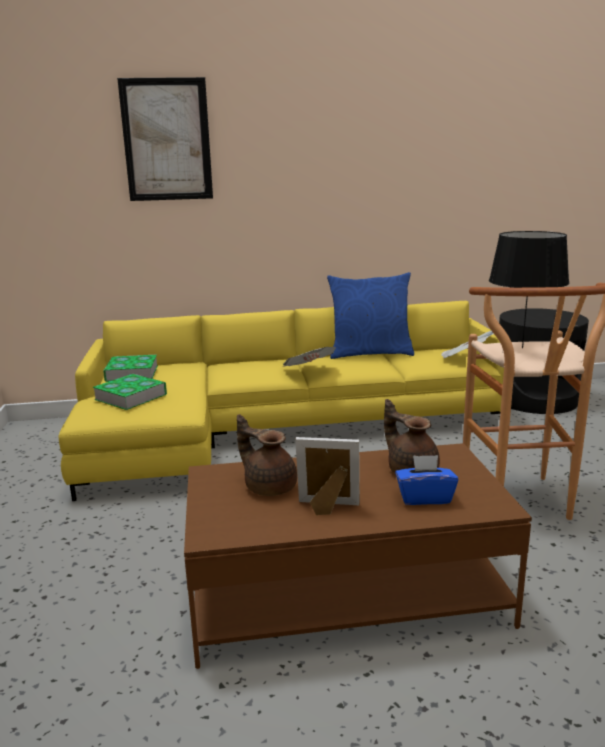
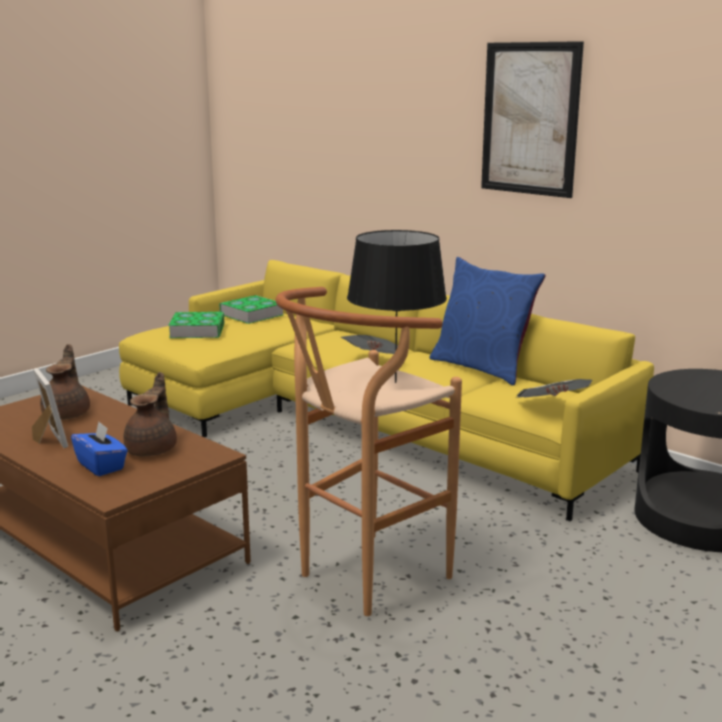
camera: 50 degrees right, 0 degrees up
picture [117,77,213,201] -> picture moved to [481,41,584,198]

